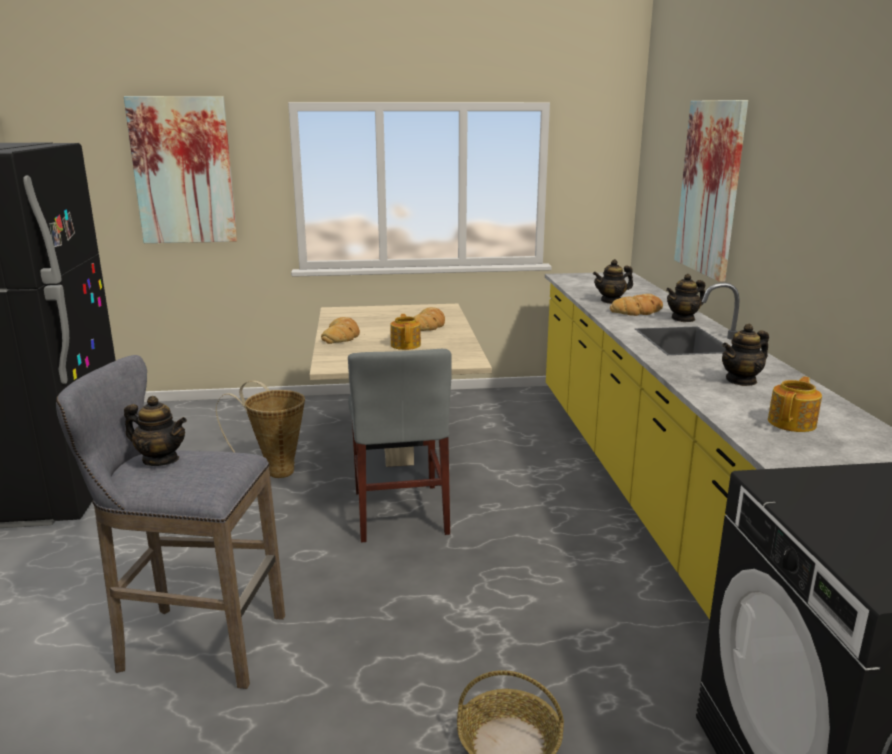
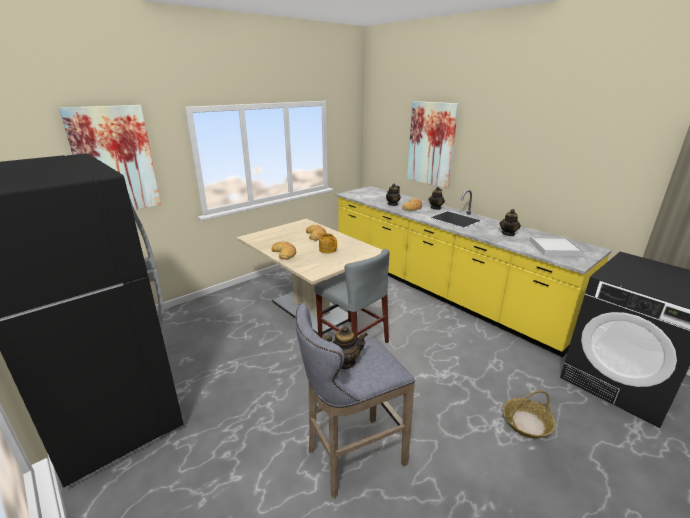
camera: 35 degrees left, 5 degrees up
basket [216,380,305,478] -> none
teapot [768,376,822,432] -> white tray [530,236,584,256]

